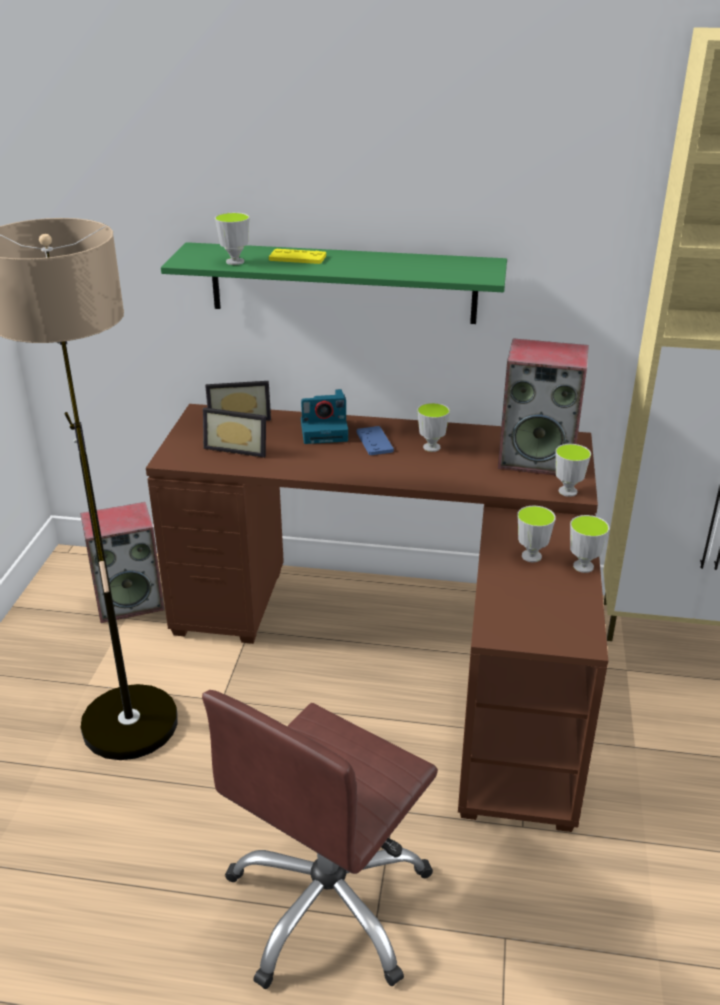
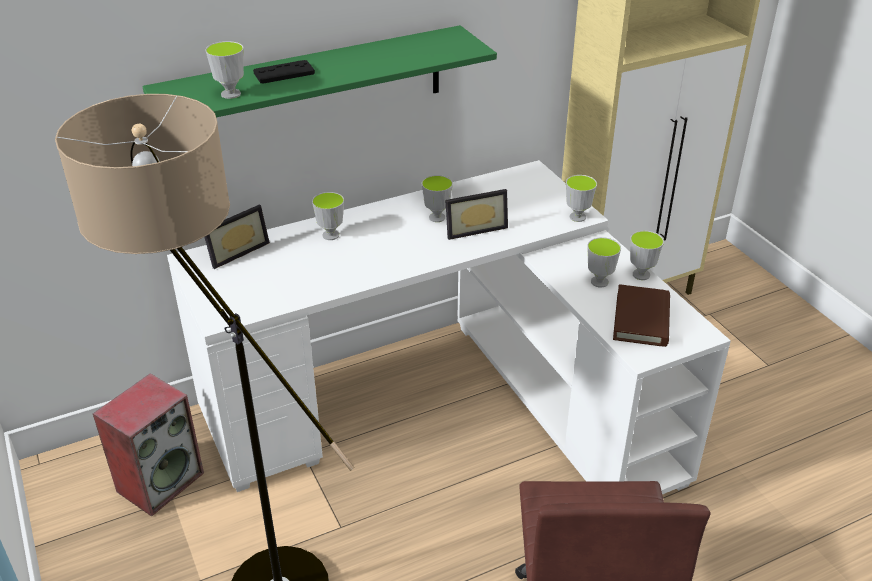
camera: 35 degrees left, 5 degrees up
brown desk [146,404,608,832] -> white desk [167,160,731,494]
picture frame [203,407,266,458] -> picture frame moved to [445,189,508,240]
yellow game controller [269,249,326,264] -> black game controller [253,60,315,84]
camera [301,389,348,444] -> cup [312,192,344,240]
blue game controller [357,426,394,455] -> none
speaker [498,338,589,475] -> none
none -> brown book [613,284,670,347]

